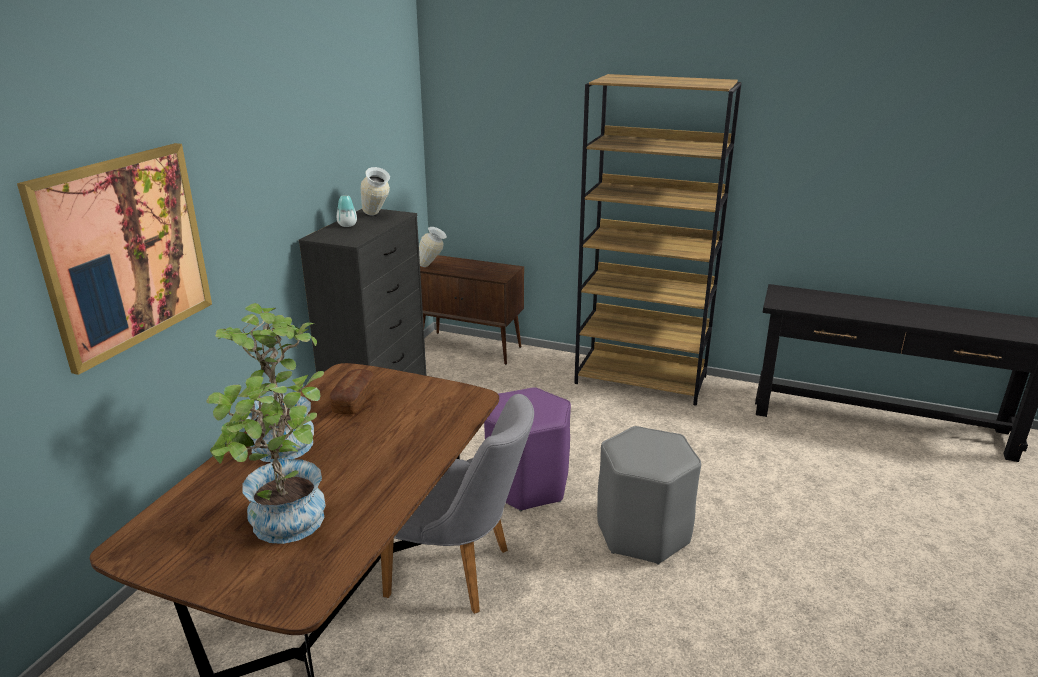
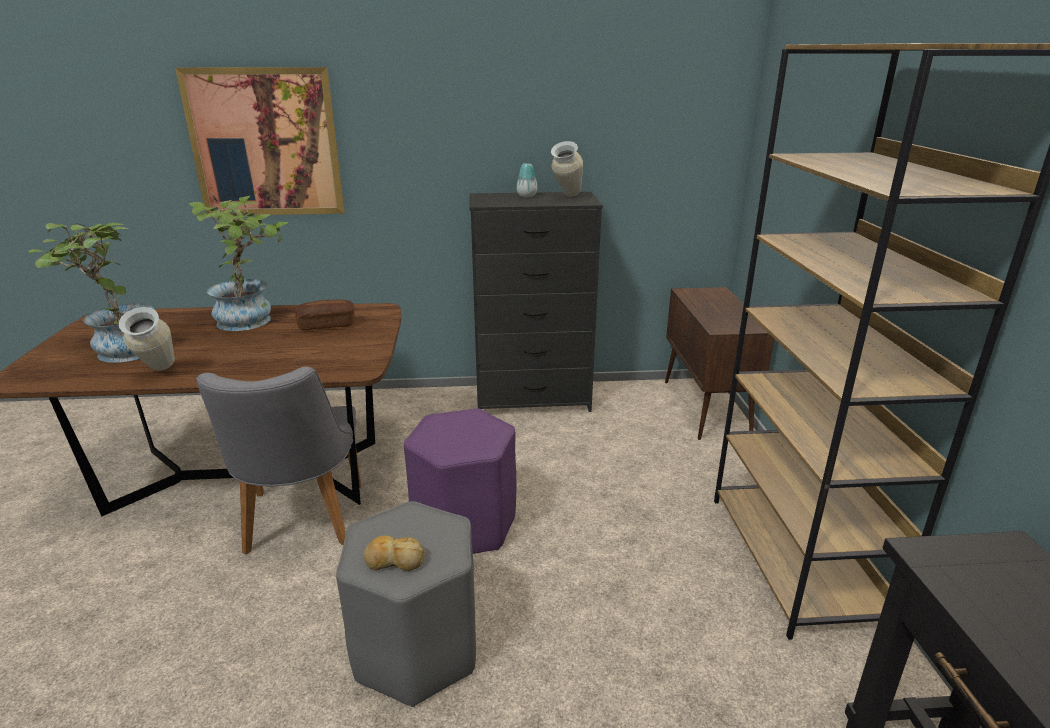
camera: 65 degrees right, 0 degrees up
vase [419,227,447,267] -> vase moved to [119,307,175,371]
none -> bread [363,536,425,571]

